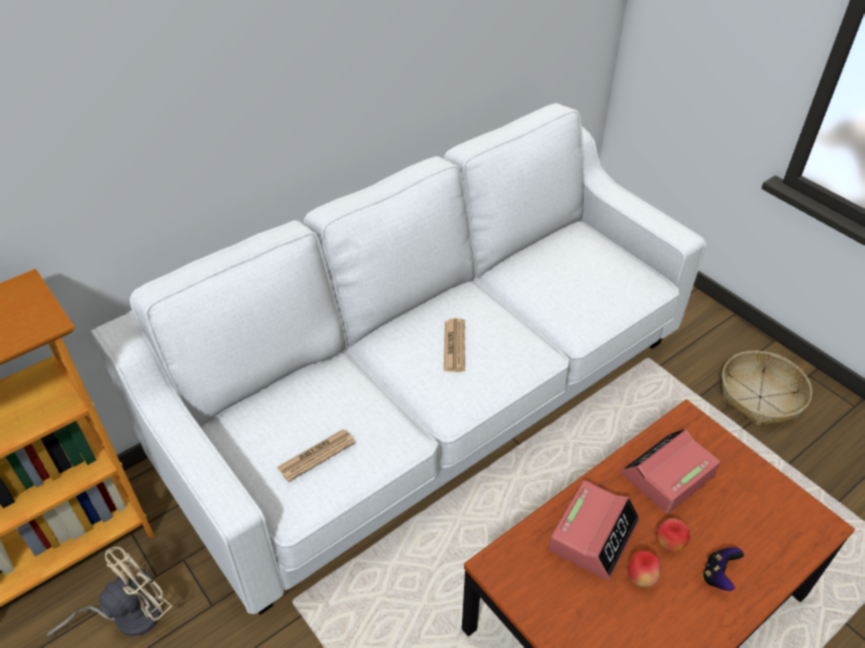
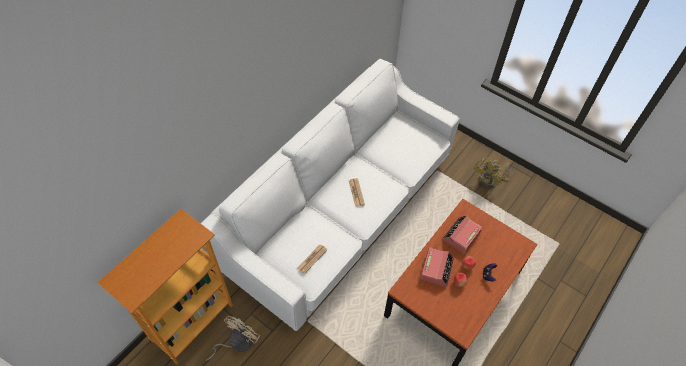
camera: 15 degrees left, 10 degrees up
basket [722,351,812,426] -> yellow fan [473,157,513,188]

